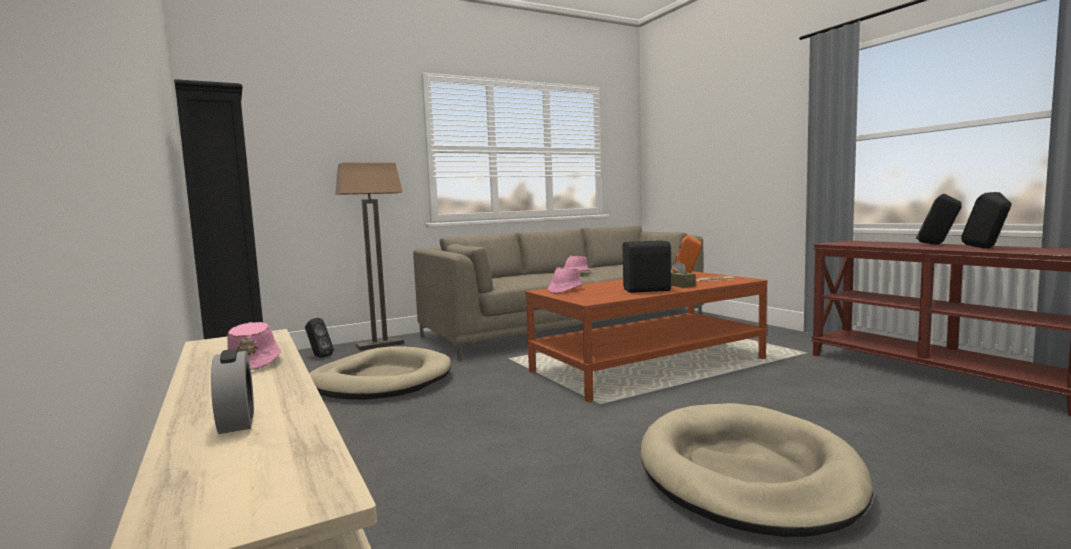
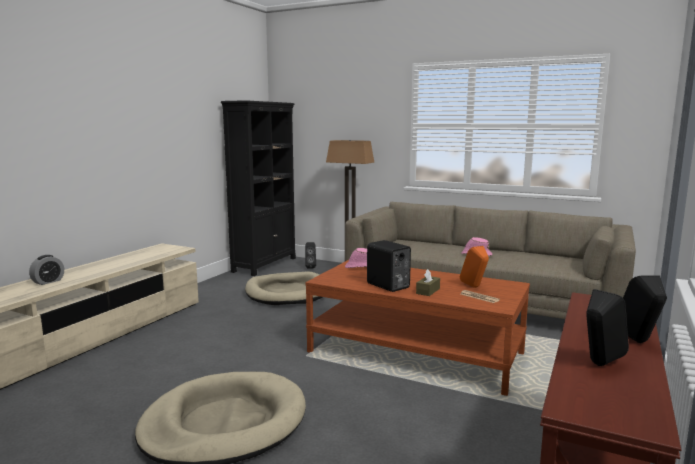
camera: 55 degrees right, 5 degrees up
pink hat [227,322,281,370] -> none

